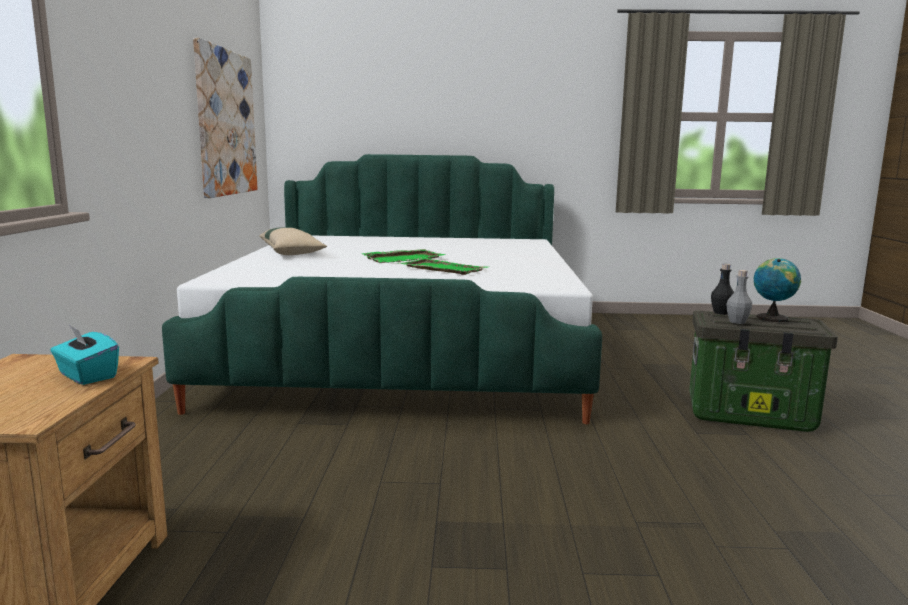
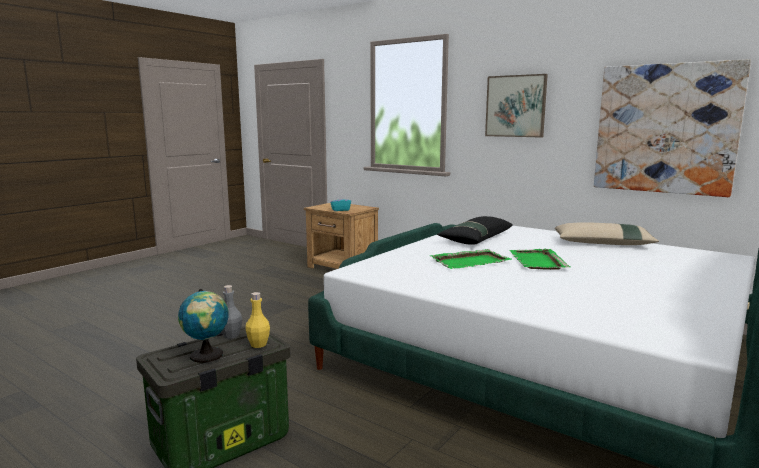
camera: 125 degrees right, 0 degrees up
black bottle [711,264,734,315] -> yellow bottle [245,292,270,348]
none -> black pillow [437,216,513,245]
none -> picture [485,74,548,138]

